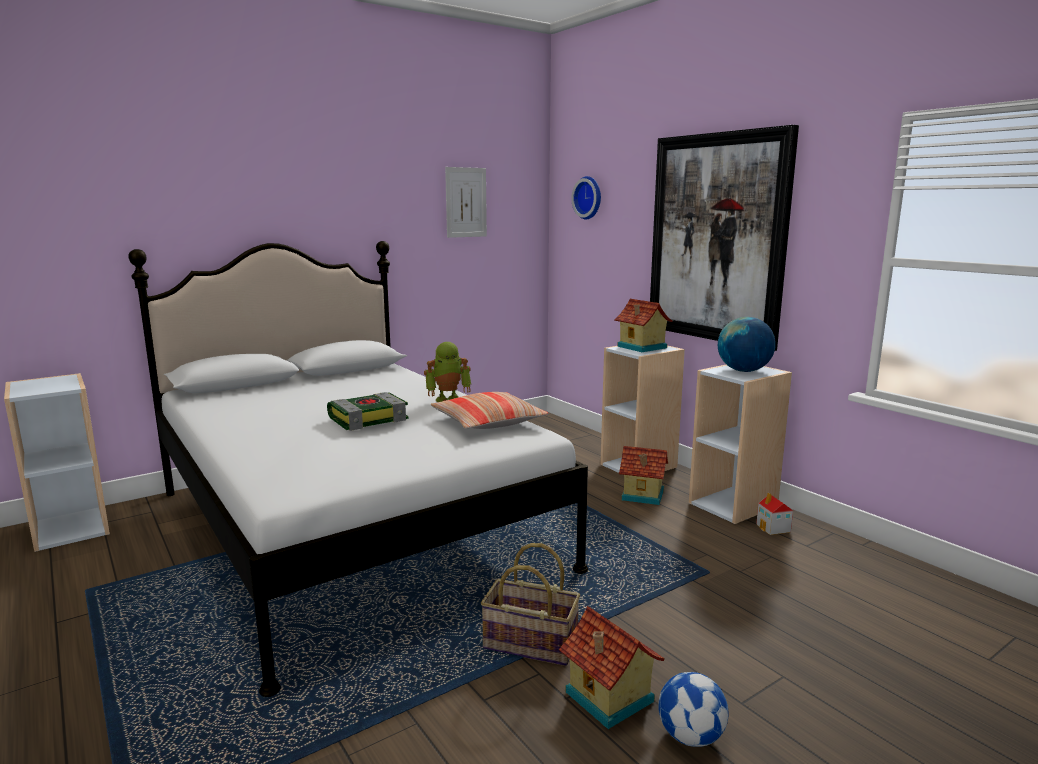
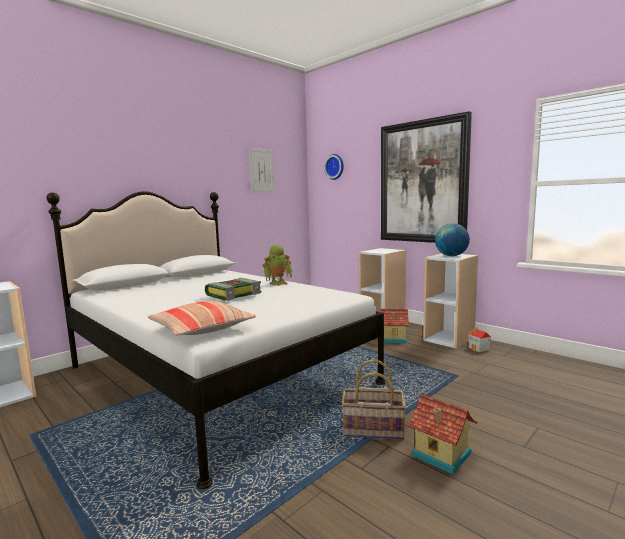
camera: 10 degrees left, 5 degrees down
pillow [431,392,549,429] -> pillow moved to [147,301,256,336]
toy house [614,299,673,352] -> none
football [658,672,728,747] -> none

